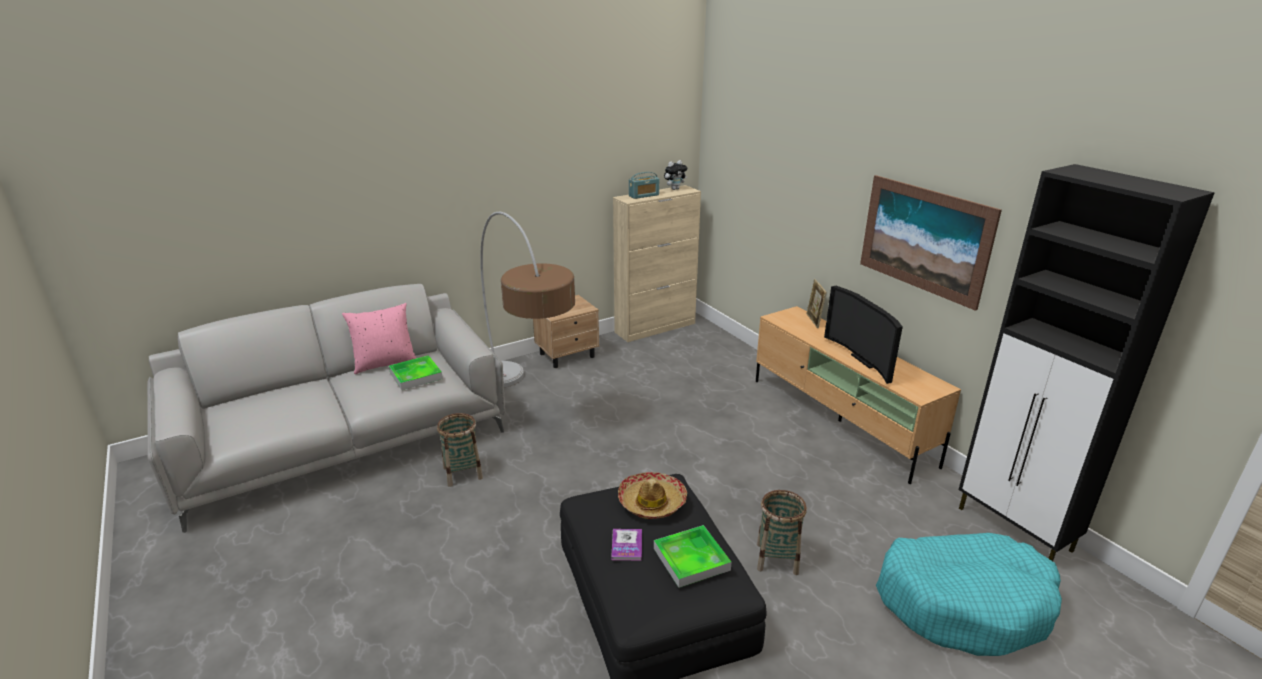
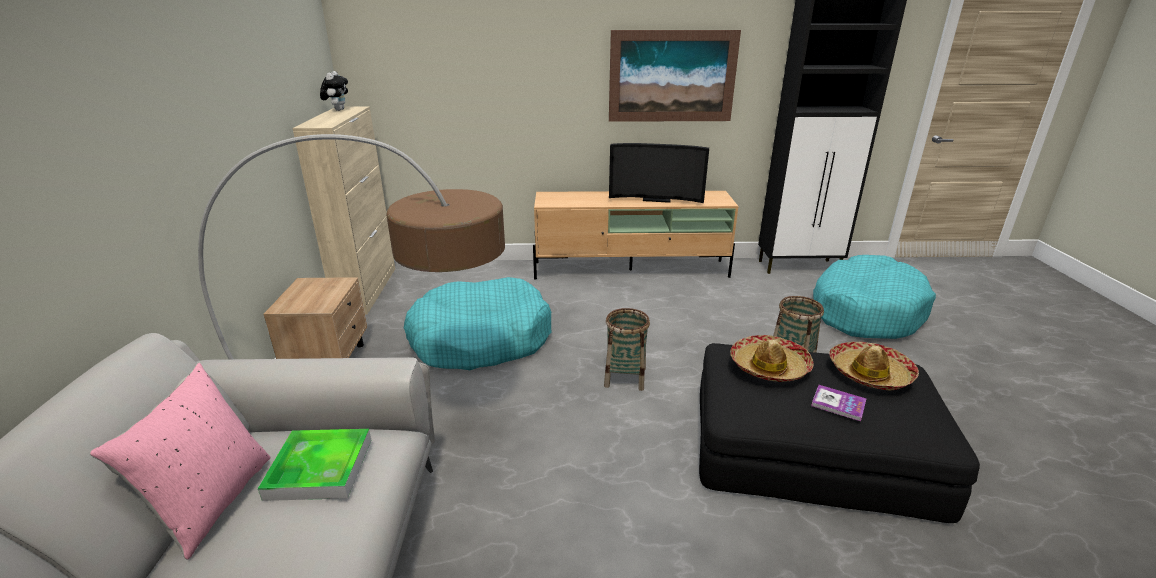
camera: 60 degrees left, 0 degrees up
basket [437,413,483,487] -> basket moved to [604,308,650,391]
radio [629,172,659,199] -> none
tray [654,525,731,588] -> hat [829,342,919,390]
picture frame [806,279,827,328] -> none
none -> turquoise dog bed [404,277,551,370]

